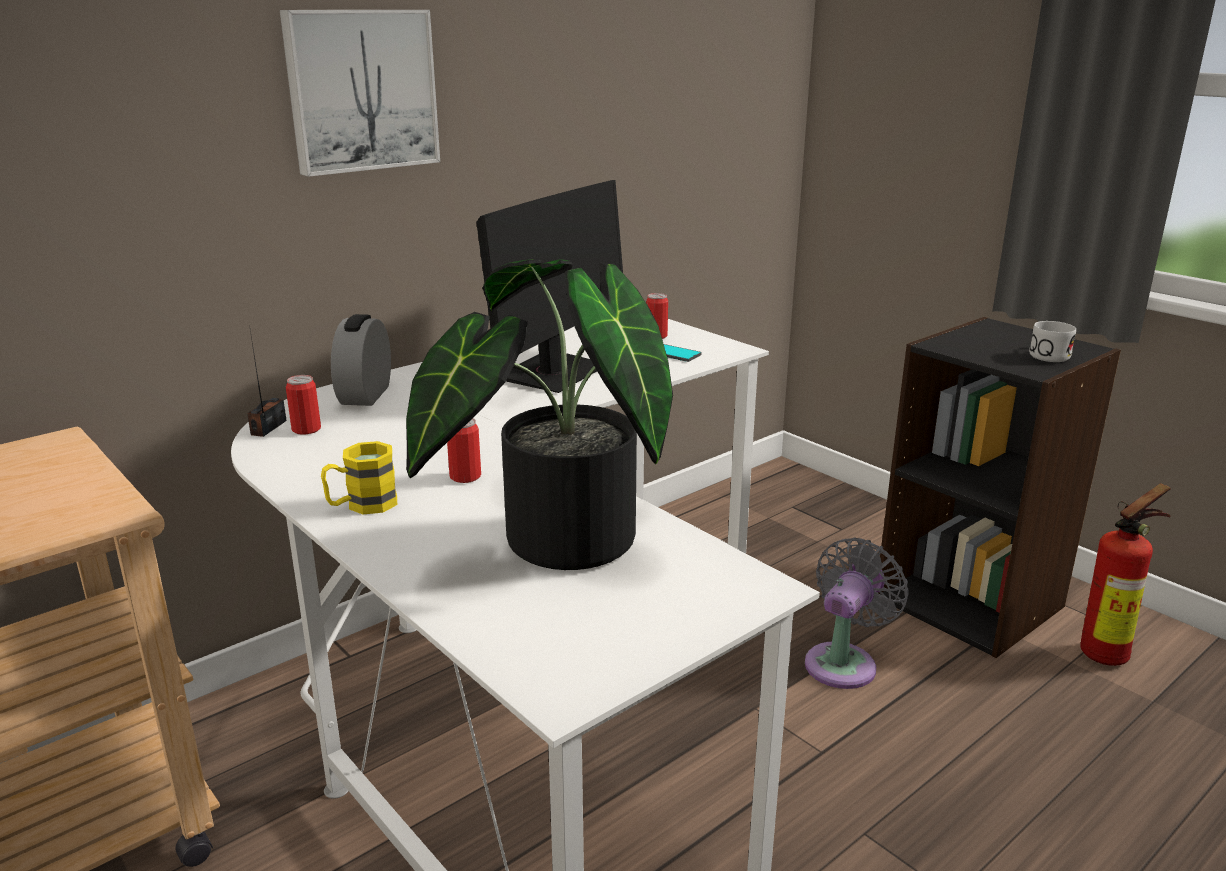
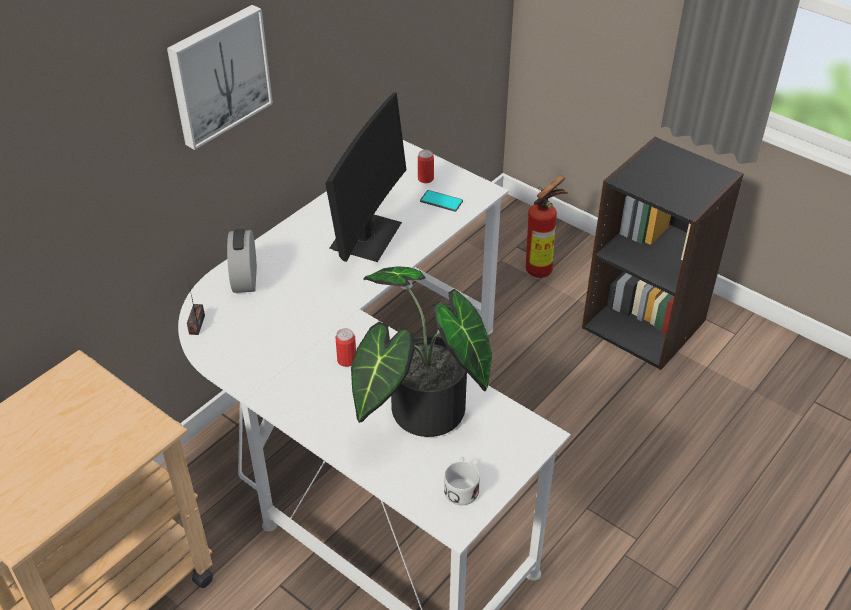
camera: 10 degrees left, 20 degrees up
can [286,375,321,435] -> none
yellow mug [321,441,397,514] -> none
grey fan [805,538,909,689] -> none
white mug [1029,321,1076,362] -> white mug moved to [444,457,480,505]
fire extinguisher [1080,483,1171,666] -> fire extinguisher moved to [526,175,567,278]

